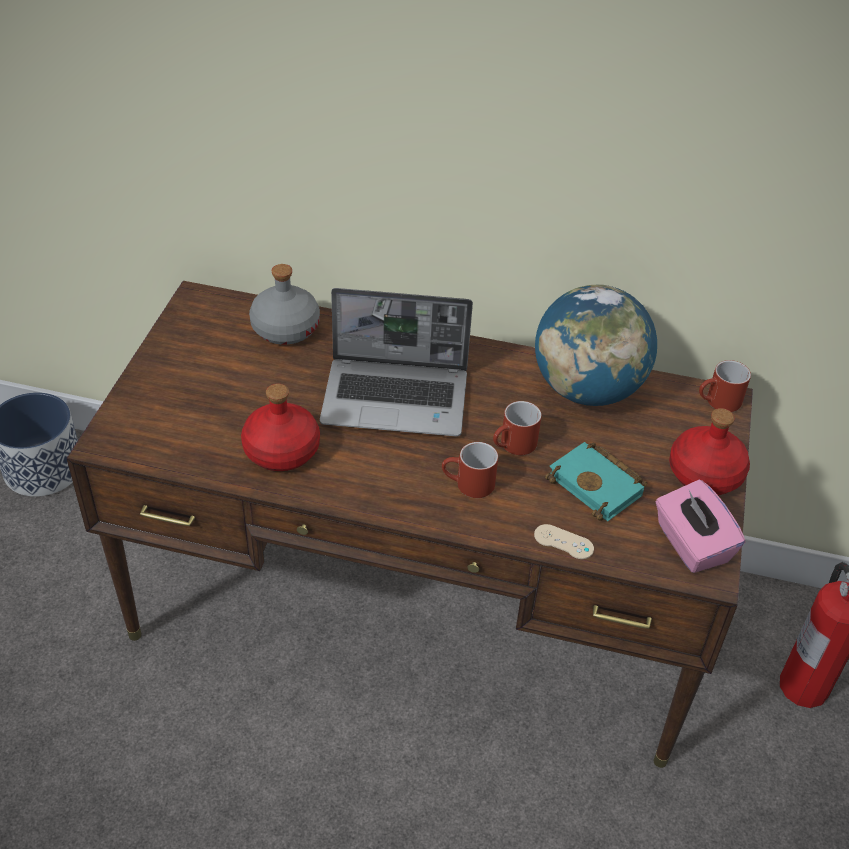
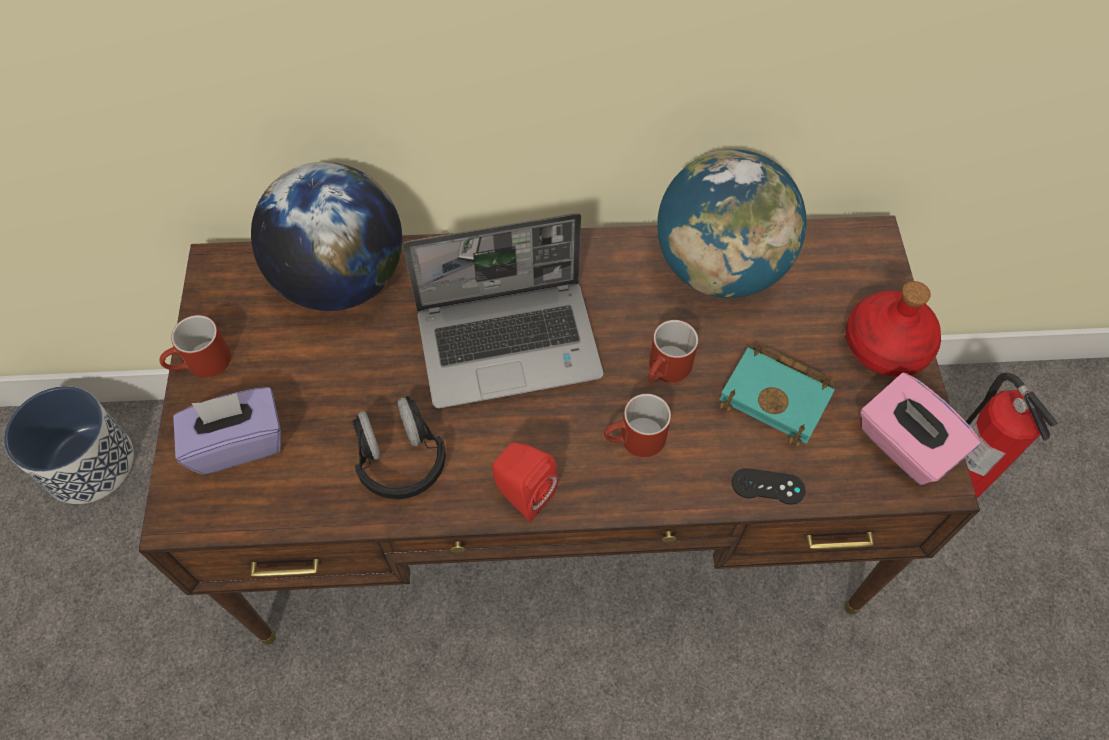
camera: 15 degrees left, 15 degrees up
red bottle [241,384,320,471] -> black headphones [353,396,446,499]
grey bottle [249,264,320,345] -> globe [251,162,402,311]
beige game controller [534,524,594,559] -> black game controller [732,468,806,505]
red mug [699,360,751,412] -> red mug moved to [159,315,231,378]
none -> purple tissue box [173,387,281,475]
none -> red speaker [492,442,559,521]

